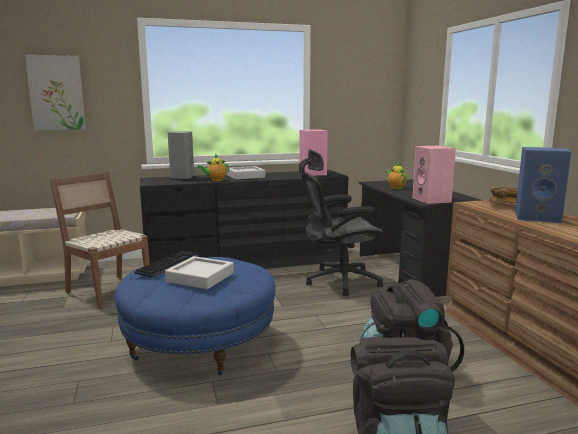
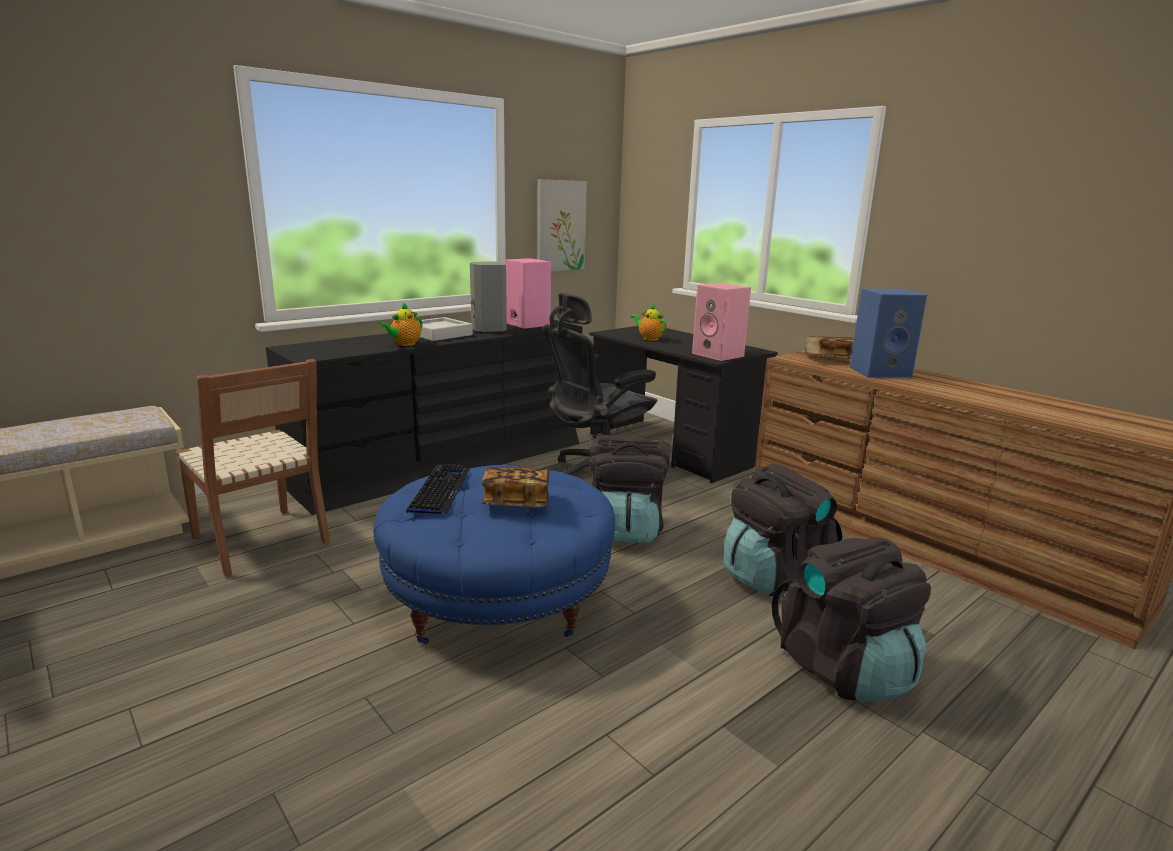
camera: 25 degrees left, 5 degrees up
picture [25,55,86,130] -> picture moved to [537,179,587,271]
chair [50,172,150,309] -> chair turned 150 degrees counterclockwise [177,359,331,577]
grey tray [165,256,234,289] -> book [481,467,550,507]
grey speaker [168,131,194,180] -> grey speaker moved to [470,261,507,333]
none -> black backpack [588,435,670,543]

